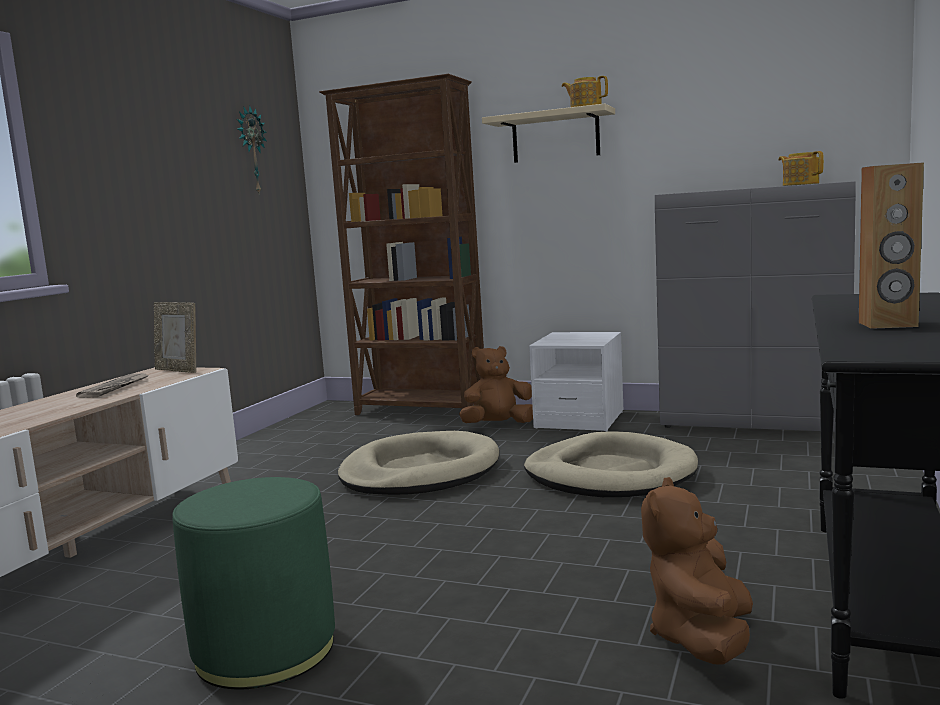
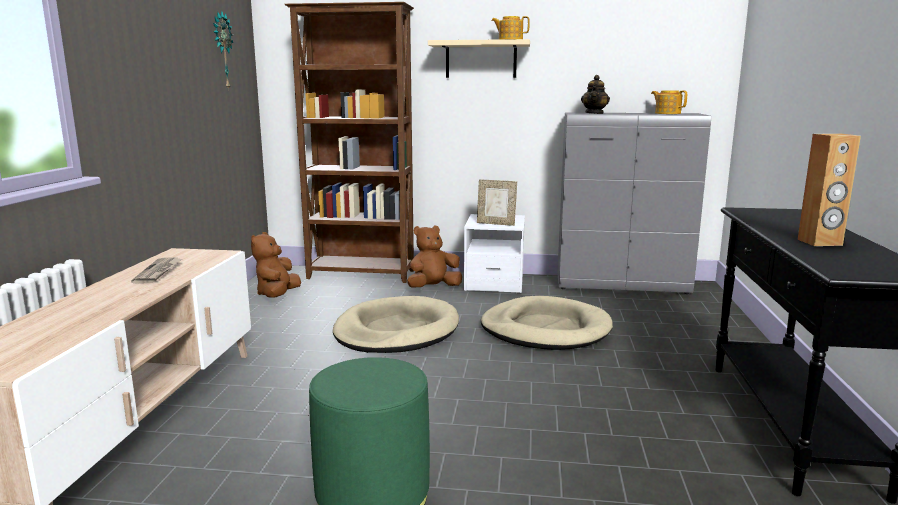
camera: 15 degrees left, 5 degrees up
picture frame [154,302,196,373] -> picture frame moved to [477,179,517,226]
brown plush toy [641,477,753,665] -> brown plush toy moved to [251,232,301,297]
none -> teapot [581,75,610,114]

